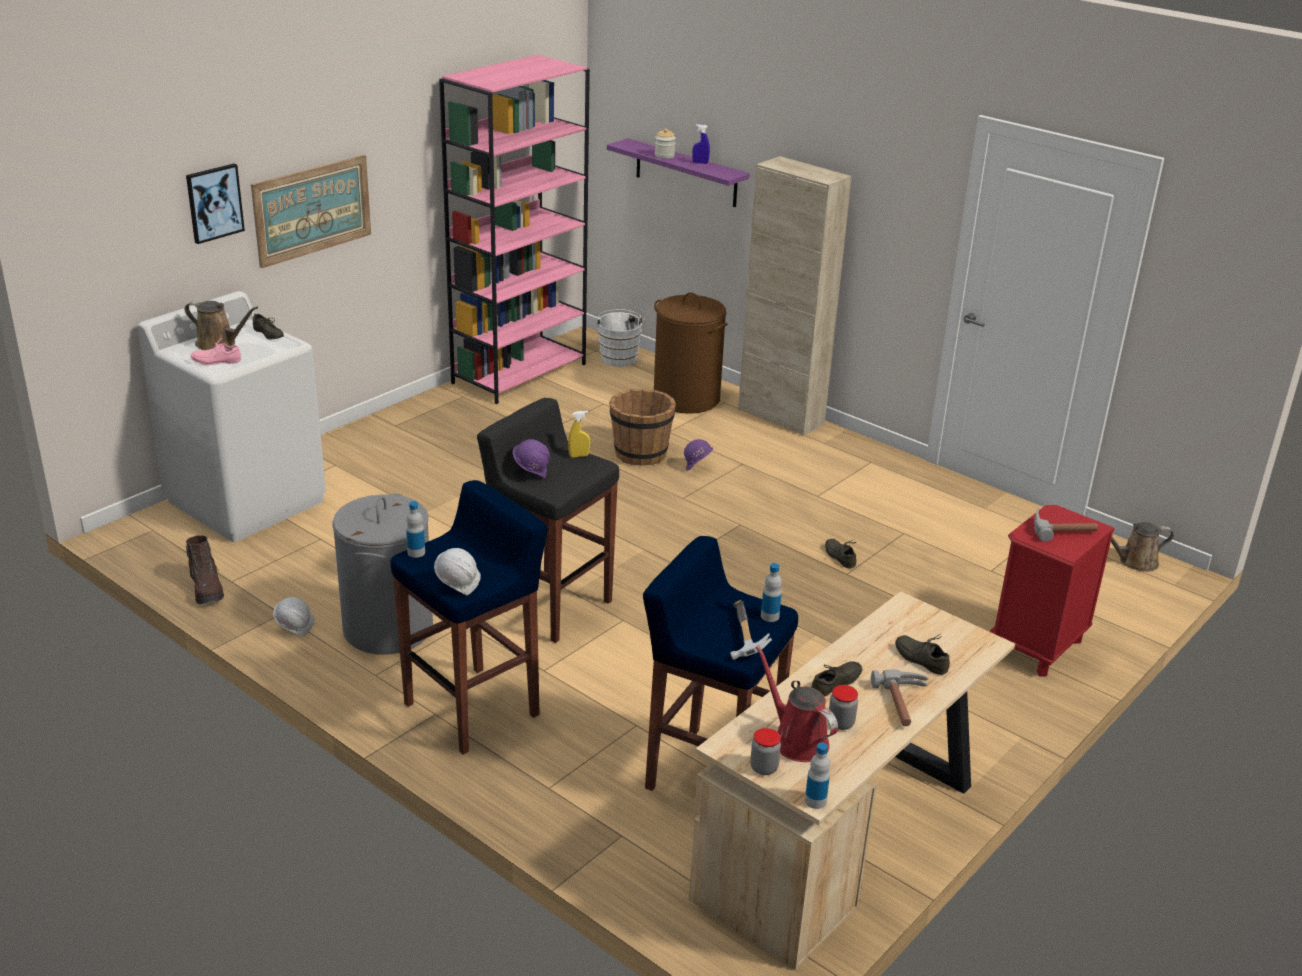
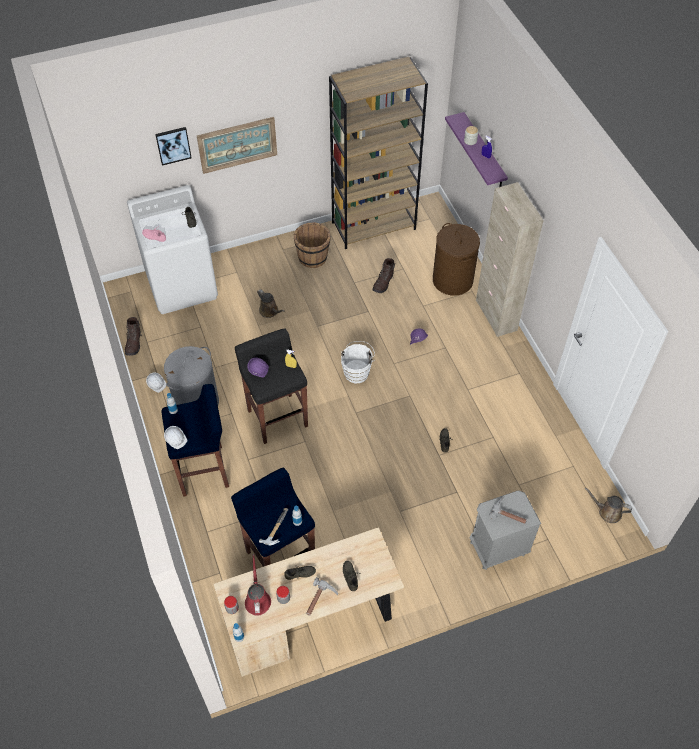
camera: 30 degrees right, 25 degrees up
brown watering can [185,301,258,350] -> brown watering can moved to [257,289,285,318]
pink bookcase [439,55,590,404] -> brown bookcase [329,56,428,249]
white bucket [595,309,645,367] -> white bucket moved to [341,341,375,383]
brown bucket [609,389,676,466] -> brown bucket moved to [294,222,331,268]
red nightstand [990,505,1115,676] -> grey nightstand [470,490,541,570]
none -> brown boot [372,258,395,293]

